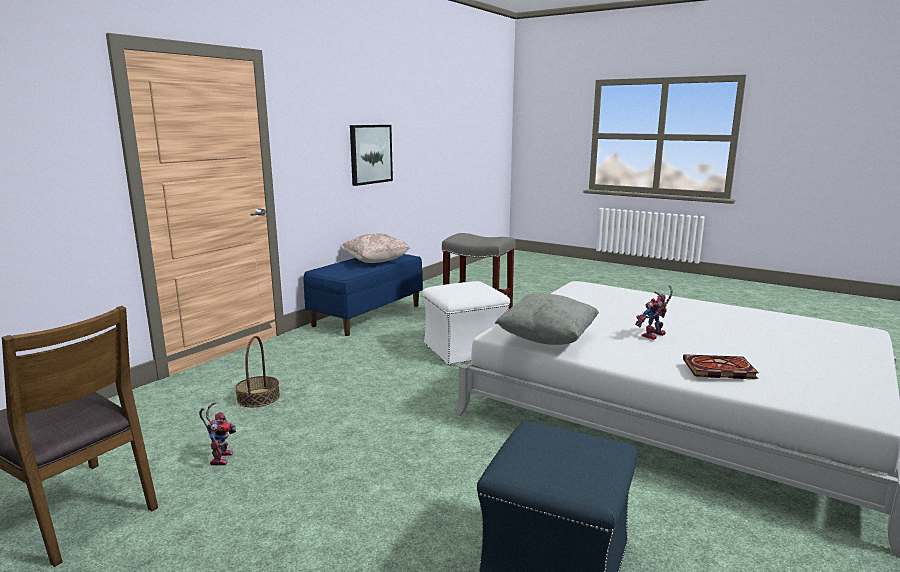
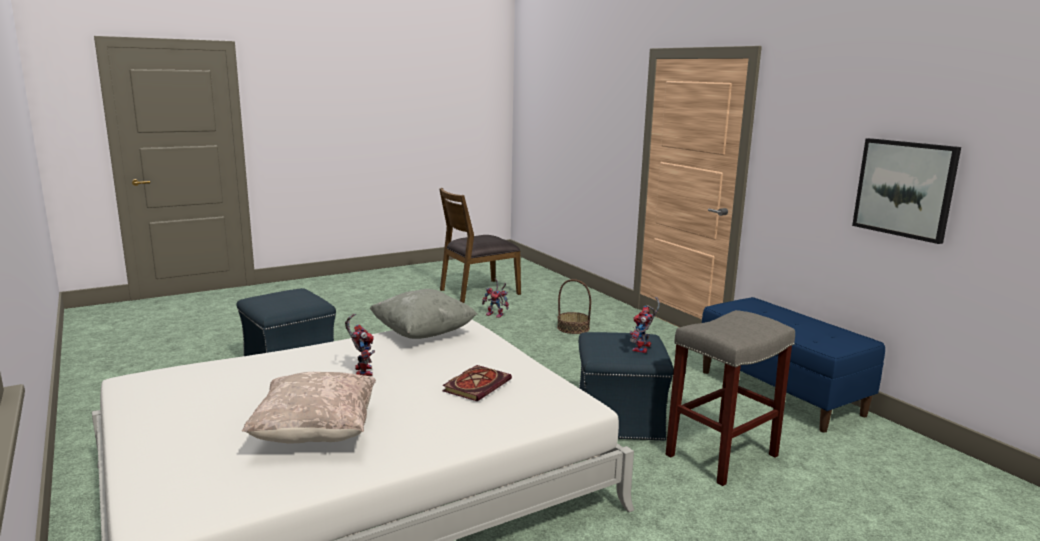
camera: 115 degrees right, 0 degrees up
beige pillow [343,233,410,263] -> beige pillow moved to [242,372,376,444]
white ottoman [422,281,510,366] -> blue ottoman [579,332,674,441]
book [683,354,759,379] -> book moved to [442,365,512,402]
none -> toy robot [630,297,660,353]

